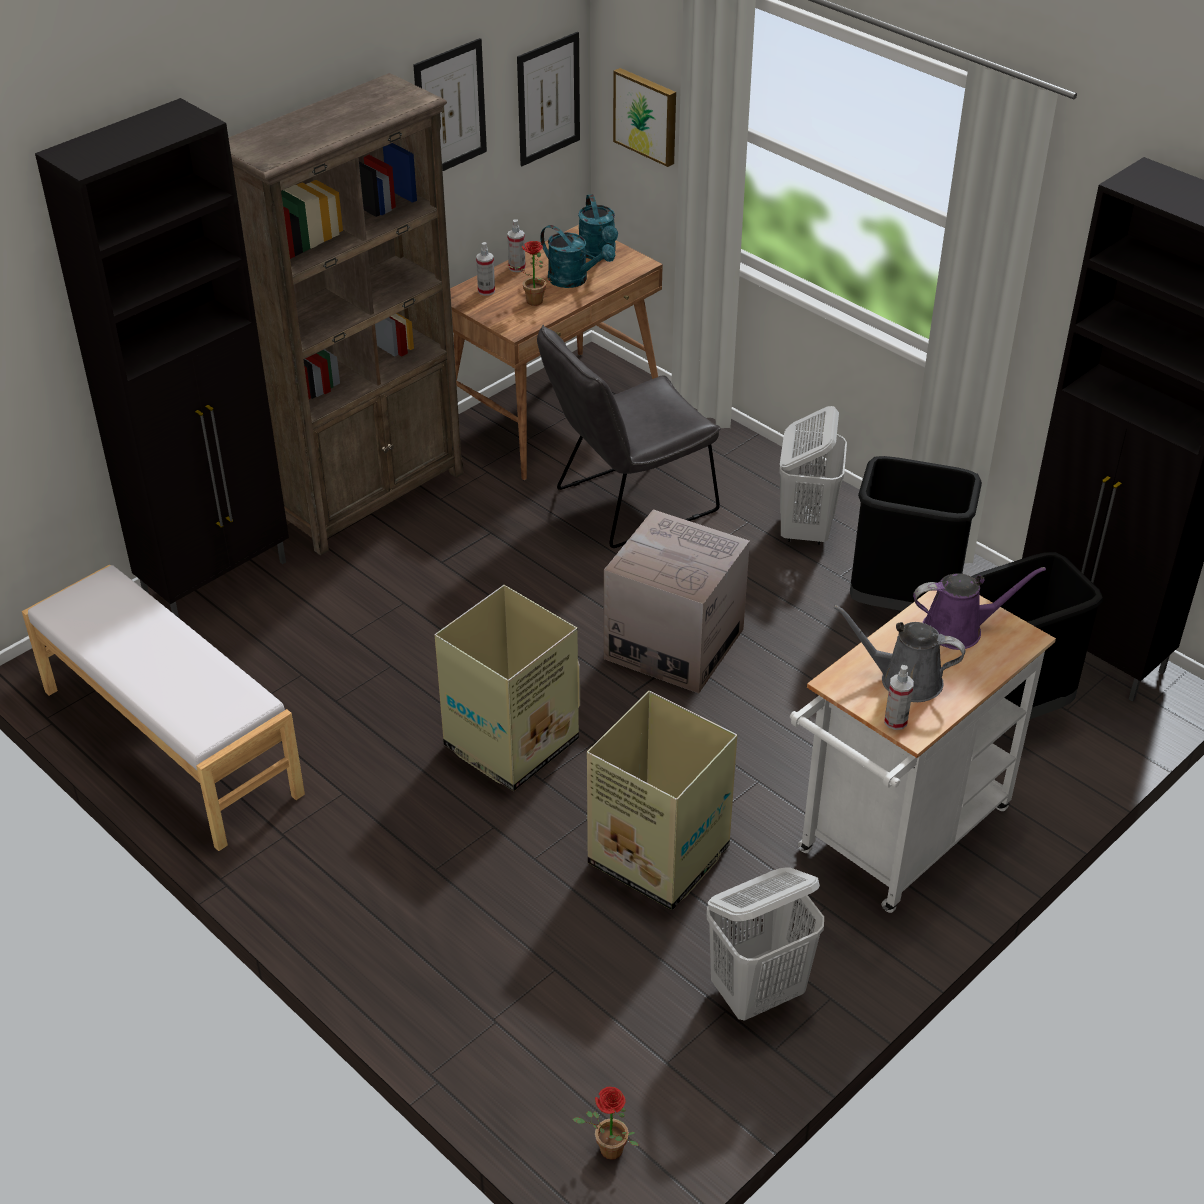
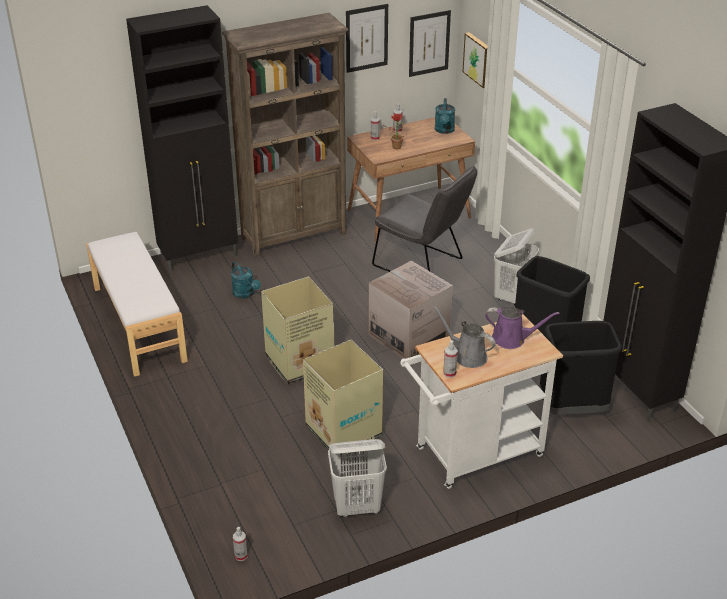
camera: 20 degrees right, 5 degrees down
grey chair [537,325,721,548] -> grey chair turned 135 degrees counterclockwise [372,166,477,272]
turquoise watering can [540,225,615,288] -> turquoise watering can moved to [231,261,261,299]
potted plant [573,1087,638,1160] -> spray bottle [233,527,247,561]

